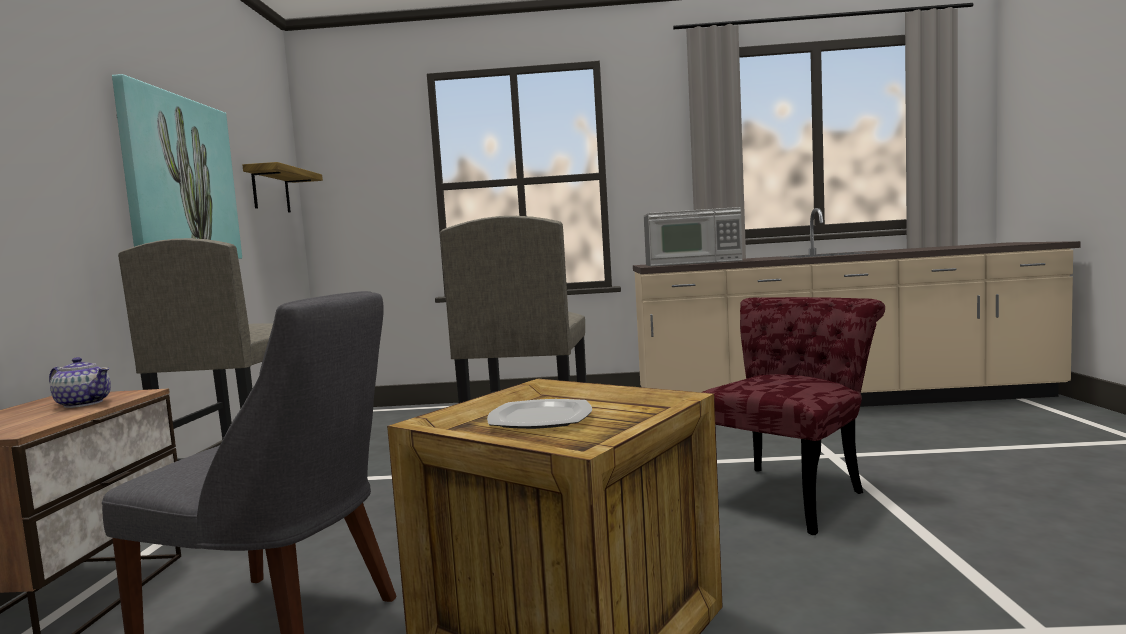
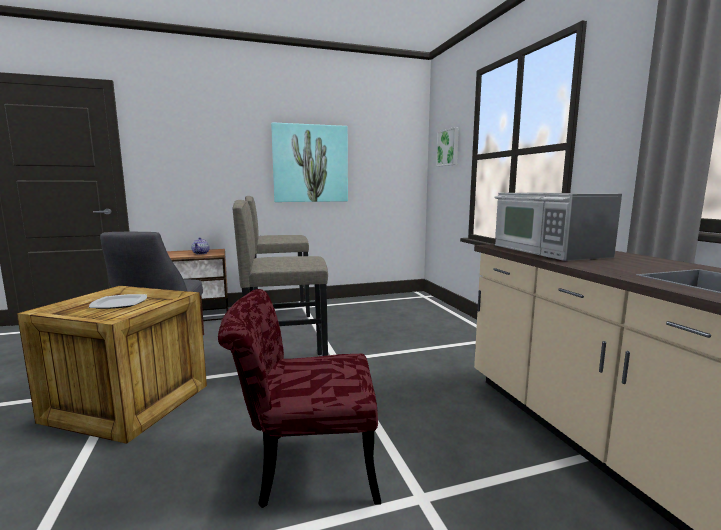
camera: 70 degrees right, 5 degrees up
shelf [242,162,323,213] -> none
red chair [702,297,885,535] -> red chair turned 150 degrees clockwise [218,289,381,508]
none -> picture [436,127,459,166]

